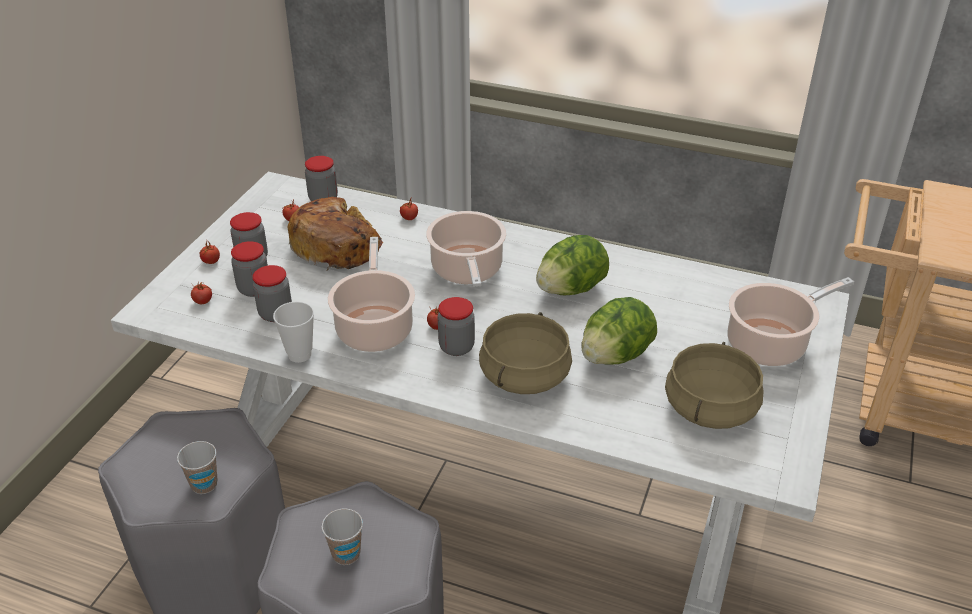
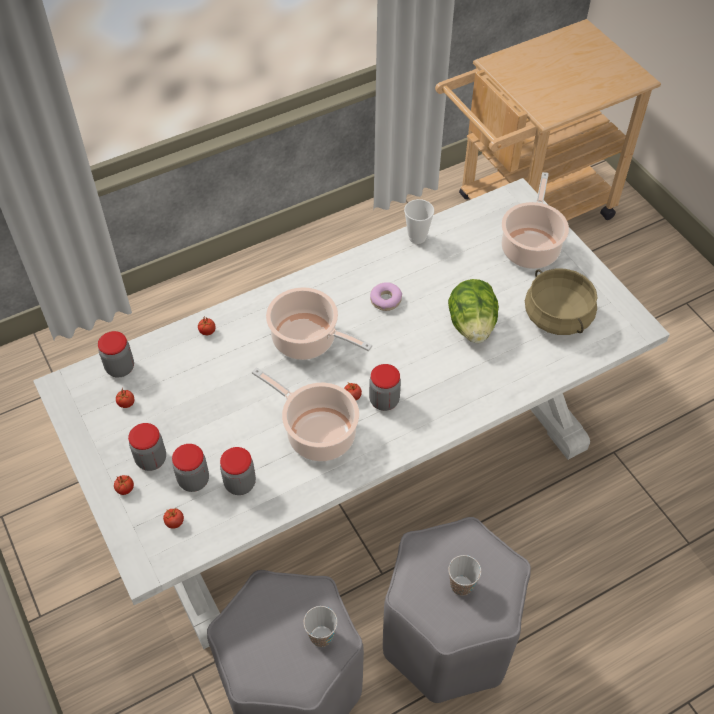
camera: 50 degrees left, 15 degrees up
cup [273,302,314,363] -> cup moved to [404,199,434,244]
bread [288,197,384,270] -> none
beige cooking pot [479,312,572,394] -> none
lettuce [536,235,609,295] -> donut [370,282,402,311]

